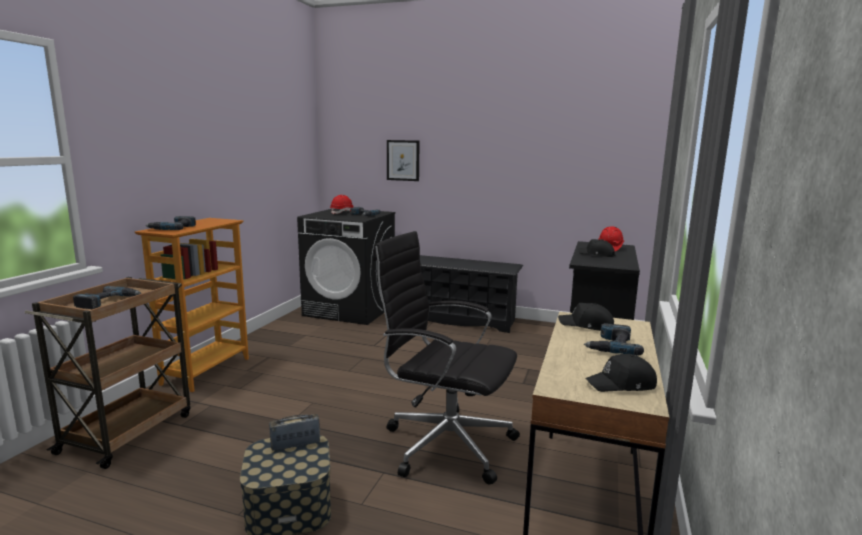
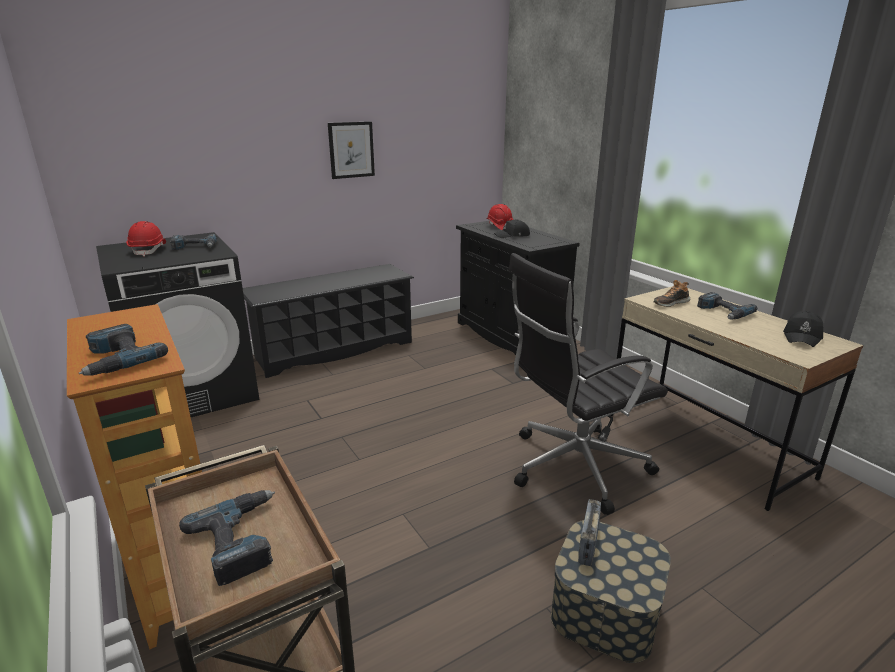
camera: 50 degrees left, 10 degrees up
picture [387,140,420,181] -> picture moved to [328,122,375,179]
black cap [558,303,614,331] -> shoe [653,280,691,307]

